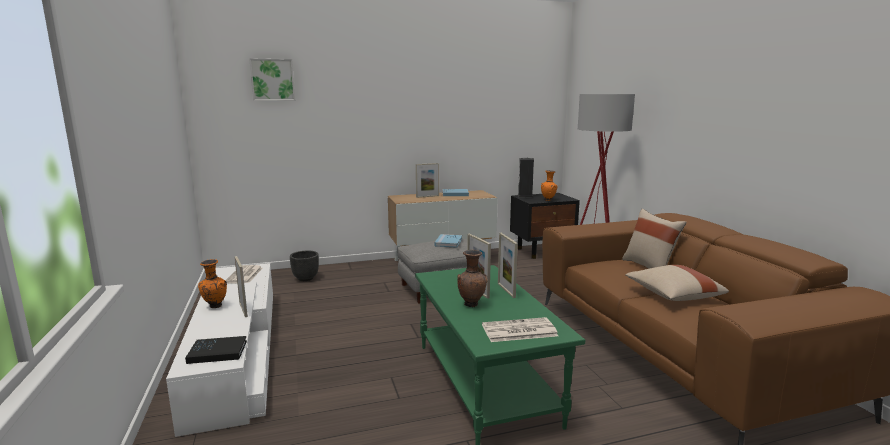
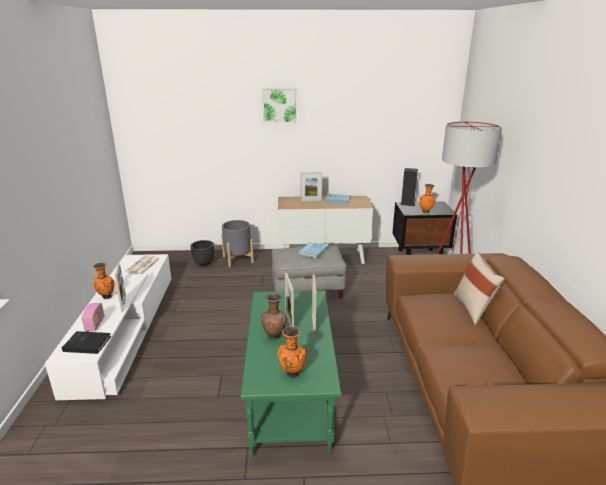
camera: 15 degrees right, 10 degrees up
picture [249,58,295,101] -> picture moved to [262,88,297,124]
newspaper [482,317,558,342] -> orange vase [277,326,306,378]
beige pillow [625,265,729,301] -> none
none -> radio [82,303,104,331]
none -> grey planter [221,220,254,267]

